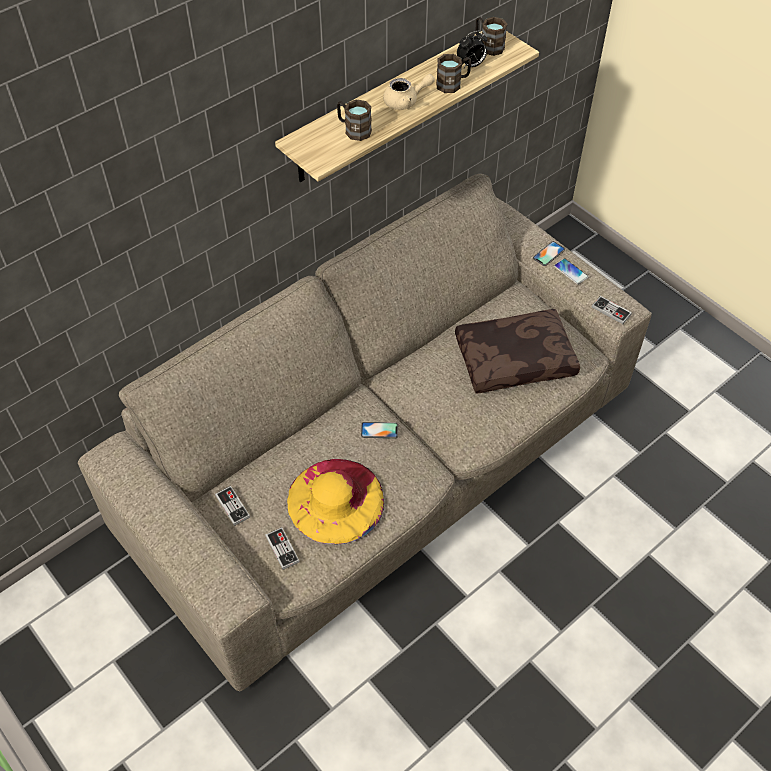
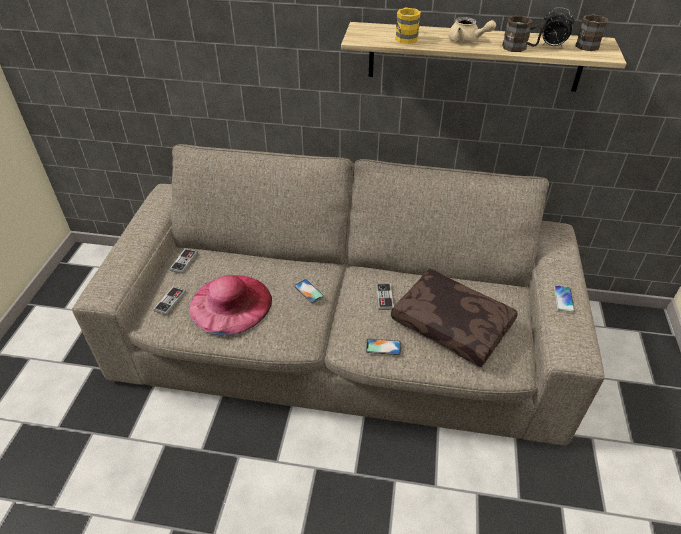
camera: 50 degrees right, 10 degrees down
yellow hat [287,459,384,544] -> pink hat [189,275,272,335]
brown mug [337,100,372,141] -> yellow mug [395,7,421,44]
phone [533,241,565,266] -> phone moved to [366,339,401,355]
game controller [592,296,632,324] -> game controller moved to [376,283,394,310]

